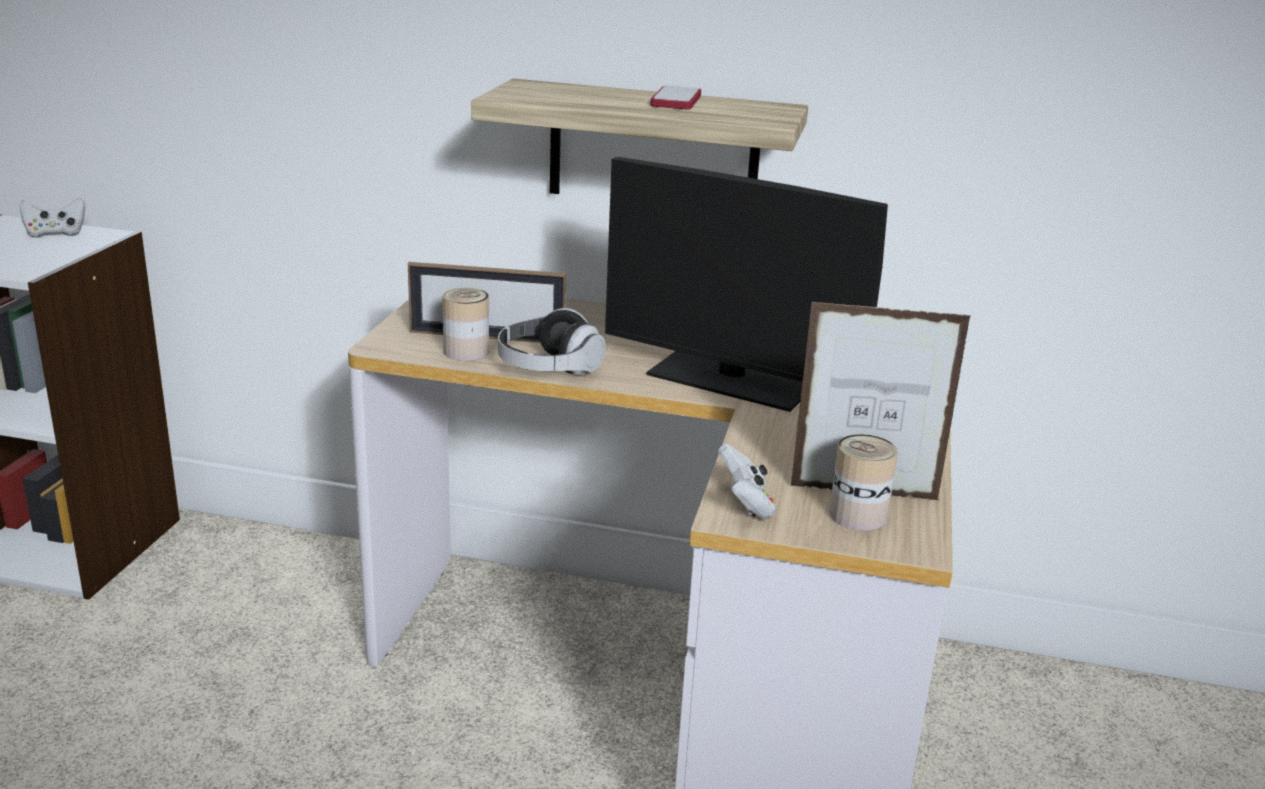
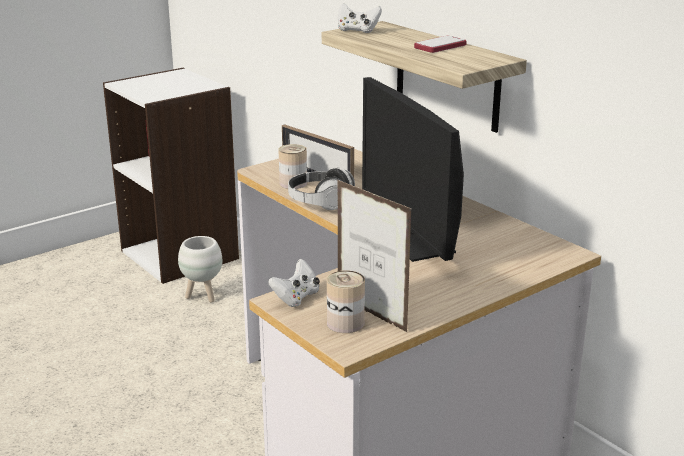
camera: 40 degrees right, 0 degrees up
white game controller [20,198,85,237] -> white game controller moved to [338,3,382,33]
none -> white planter [178,236,222,303]

